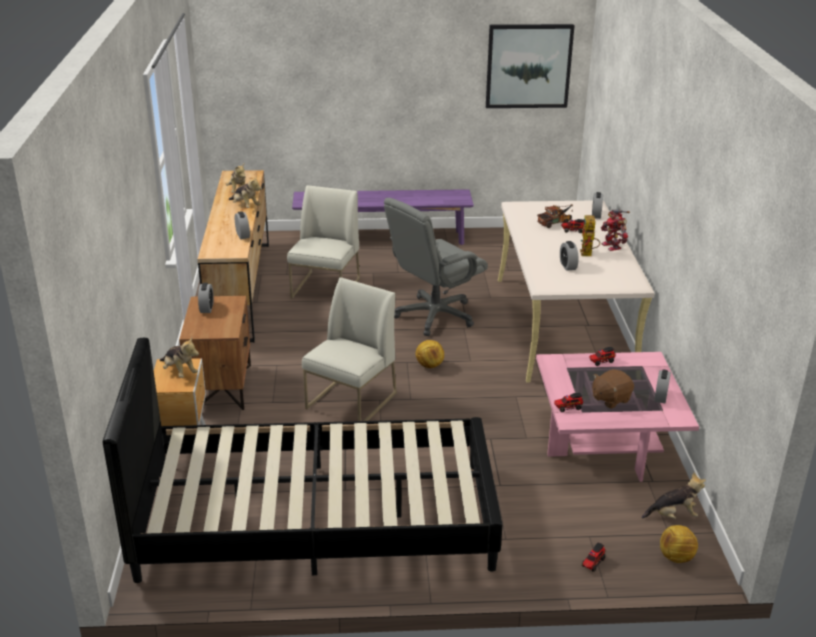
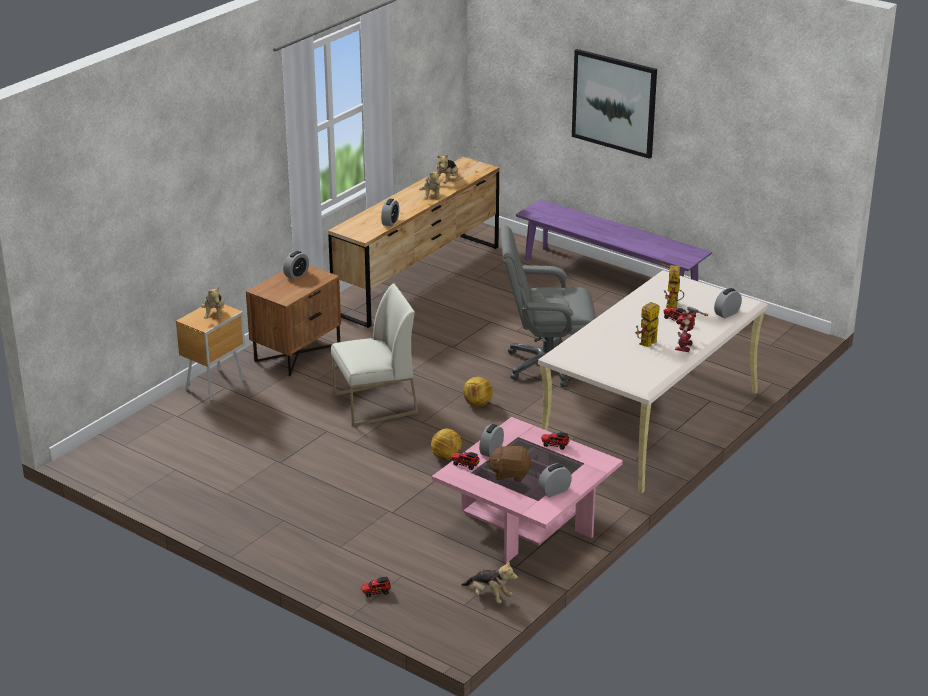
camera: 40 degrees right, 0 degrees up
black bed [103,338,503,583] -> none
white chair [287,185,360,299] -> none
picture [486,24,575,108] -> picture moved to [572,49,657,159]
toy truck [537,204,573,228] -> toy robot [664,265,684,308]
alarm clock [560,241,579,271] -> alarm clock moved to [479,424,504,457]
football [660,525,698,563] -> football moved to [431,429,462,460]

